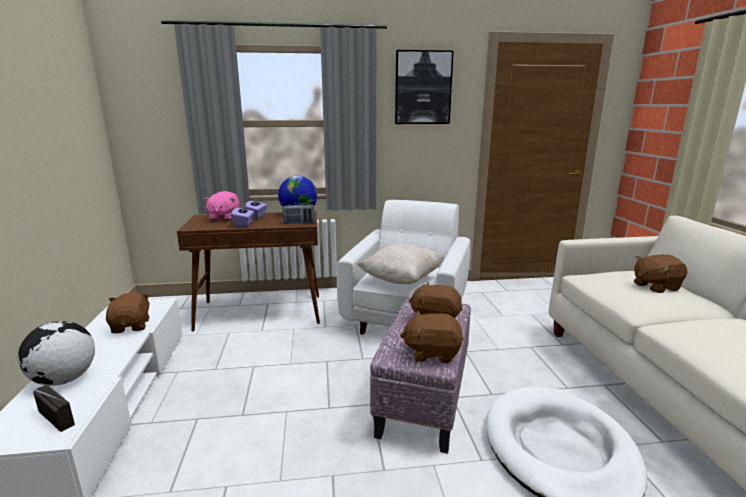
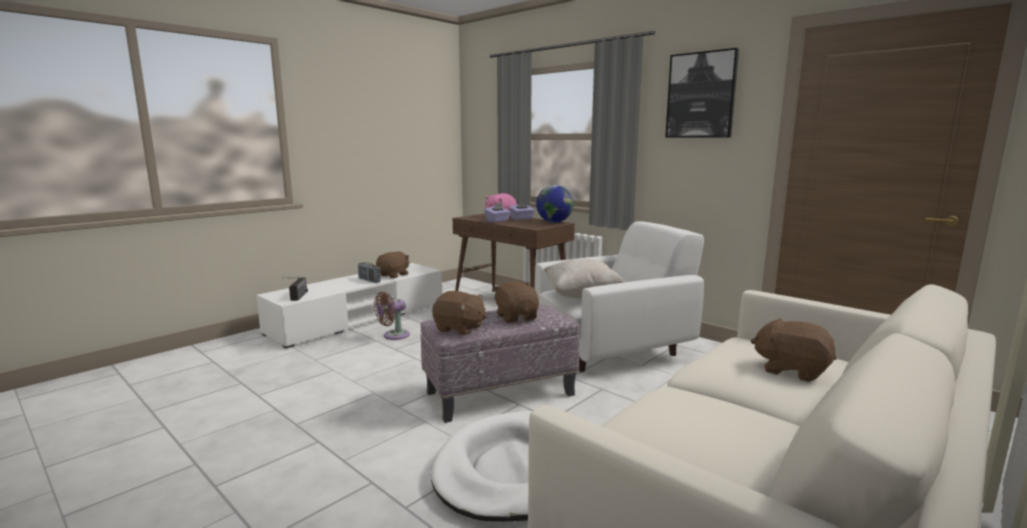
camera: 50 degrees right, 5 degrees down
globe [18,321,95,386] -> none
radio [283,203,315,224] -> radio moved to [358,262,381,283]
brown plush toy [400,311,464,363] -> brown plush toy turned 150 degrees clockwise [432,291,487,335]
none -> brown fan [374,292,410,340]

